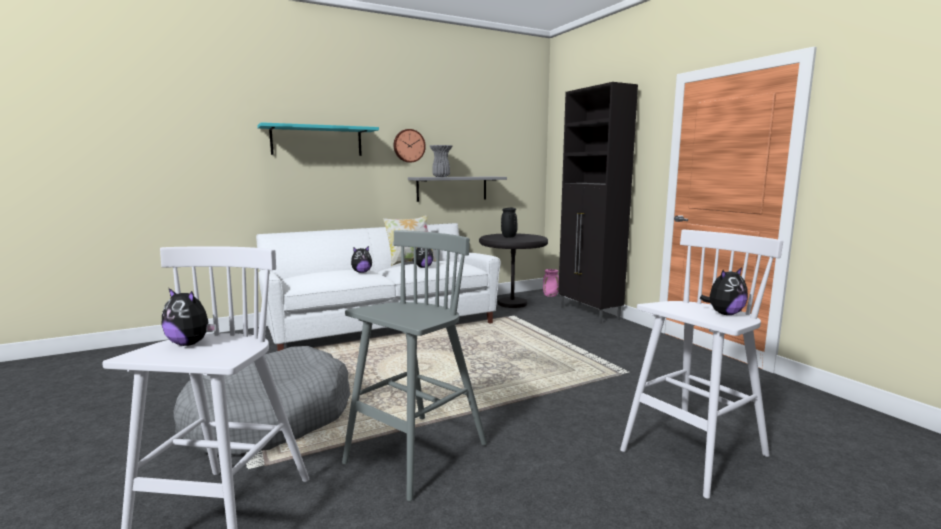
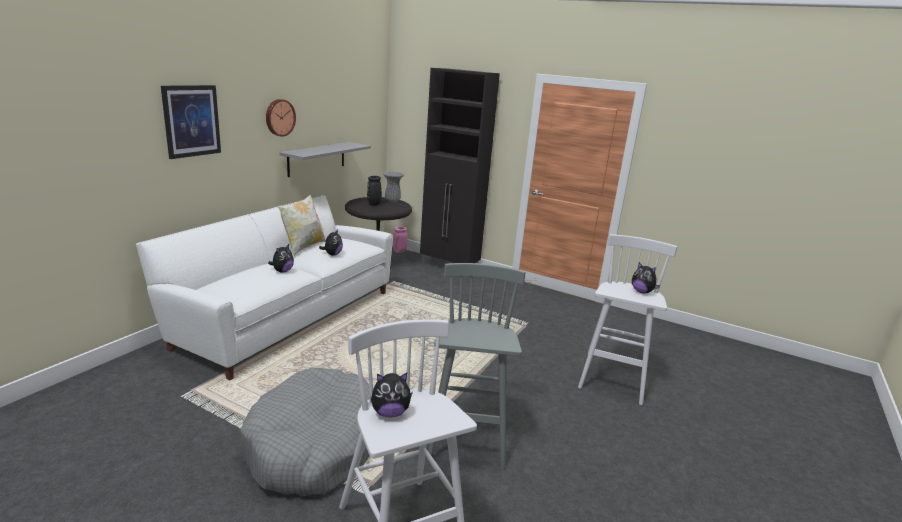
camera: 35 degrees left, 10 degrees up
turquoise shelf [257,122,379,156] -> picture [161,85,221,159]
grey vase [429,145,453,177] -> grey vase moved to [383,171,404,202]
plush toy [700,267,748,315] -> plush toy turned 105 degrees clockwise [632,262,660,294]

